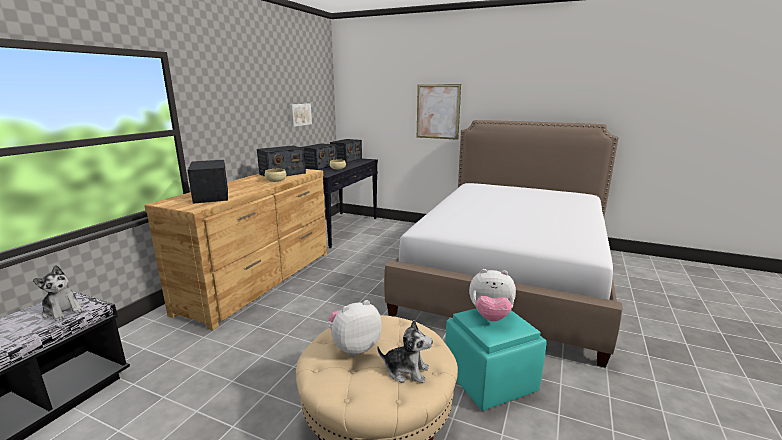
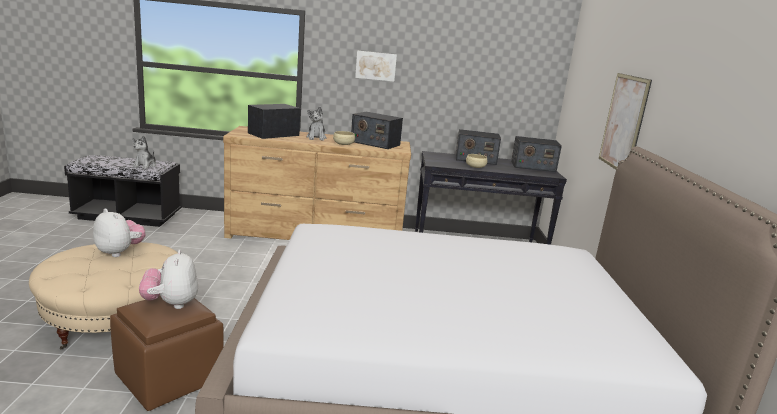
camera: 65 degrees right, 0 degrees up
picture [289,103,312,127] -> picture moved to [355,51,397,81]
plush toy [377,320,433,383] -> plush toy moved to [306,107,327,141]
turquoise ottoman [445,308,547,411] -> brown ottoman [110,296,224,411]

